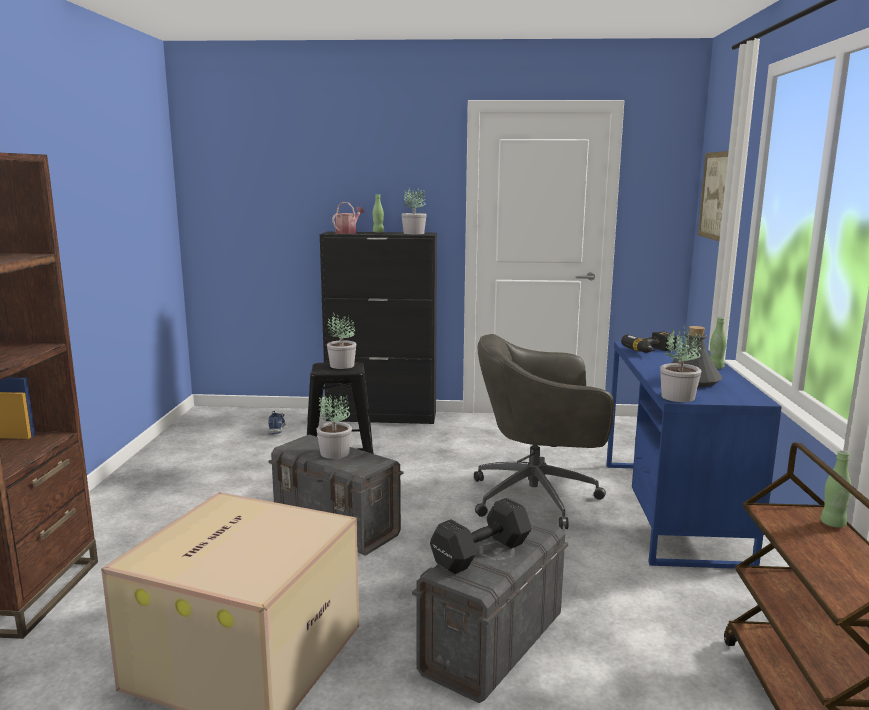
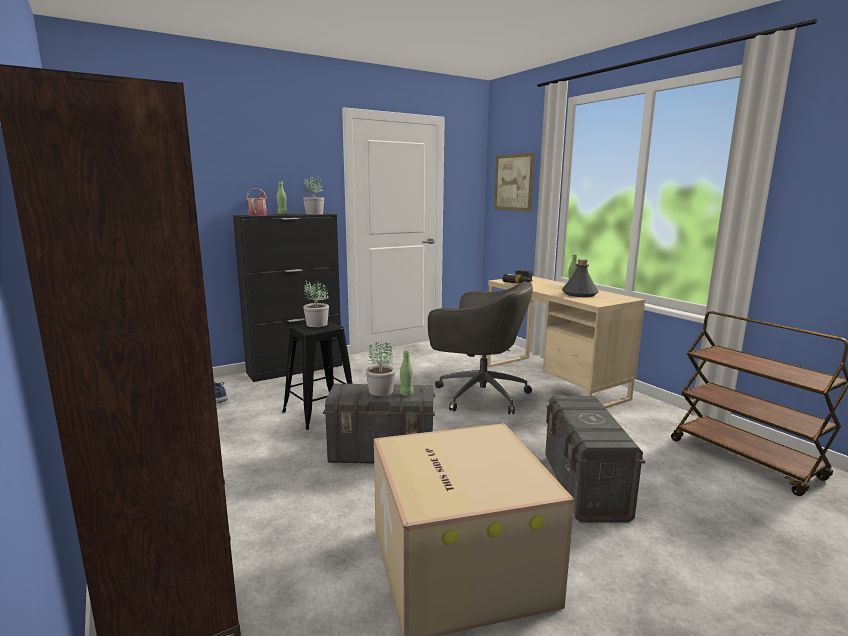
camera: 35 degrees left, 0 degrees up
black dumbbell [430,498,531,574] -> none
grey office chair [474,334,614,529] -> grey office chair turned 120 degrees counterclockwise [428,281,533,414]
blue desk [606,341,781,569] -> beige desk [487,276,645,408]
potted plant [660,326,701,402] -> none
green bottle [820,450,851,528] -> green bottle moved to [400,351,414,396]

